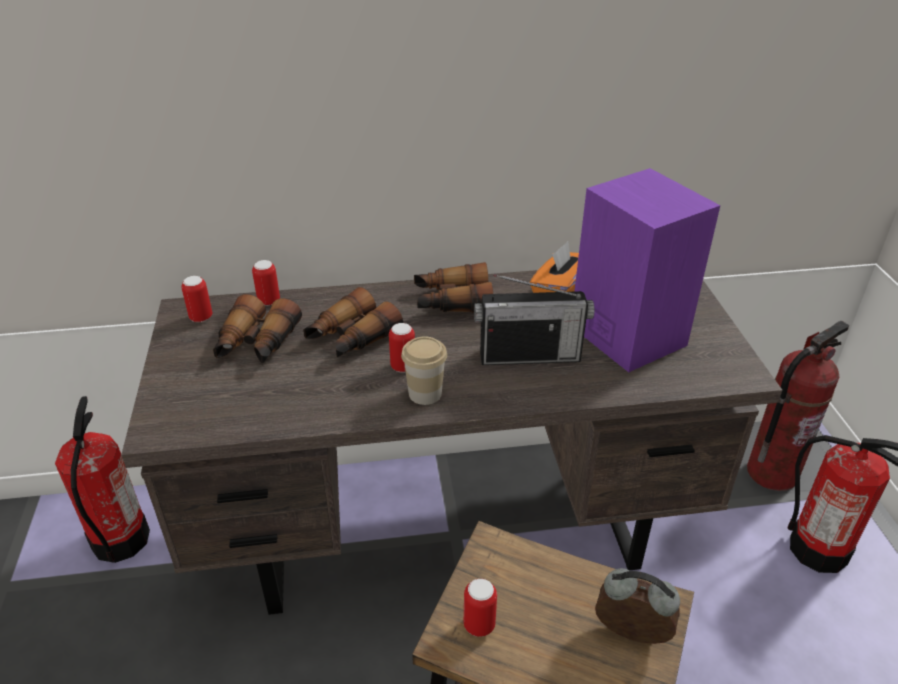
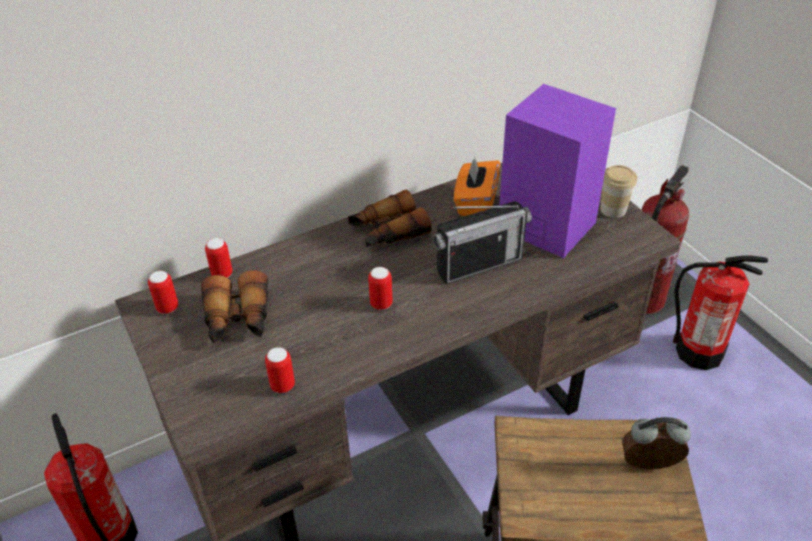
camera: 20 degrees left, 5 degrees up
binoculars [303,287,403,357] -> none
cup [401,337,447,405] -> cup moved to [601,165,637,218]
can [464,579,497,637] -> can moved to [265,347,295,393]

